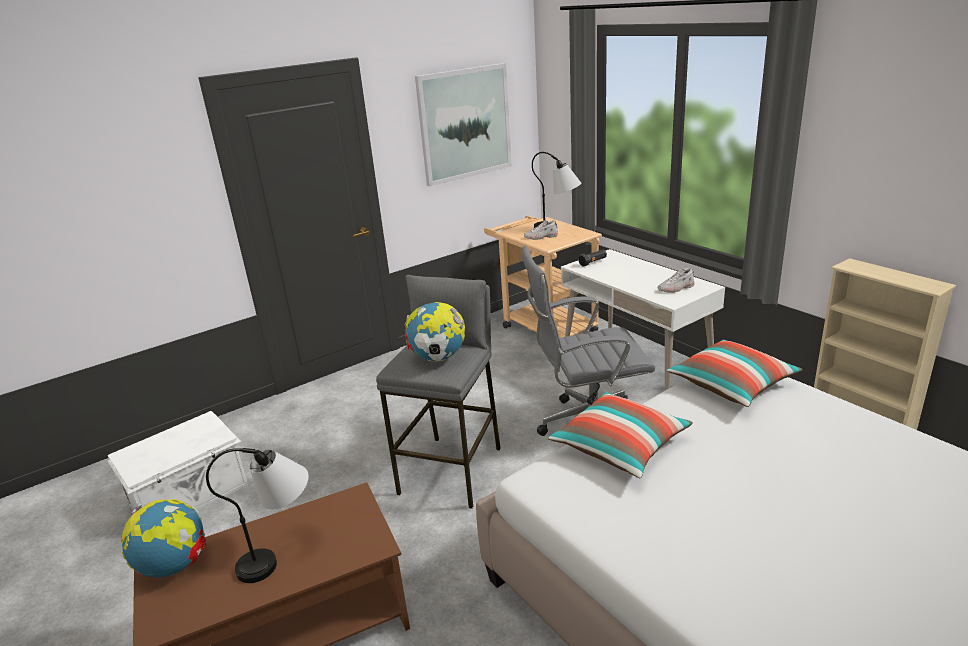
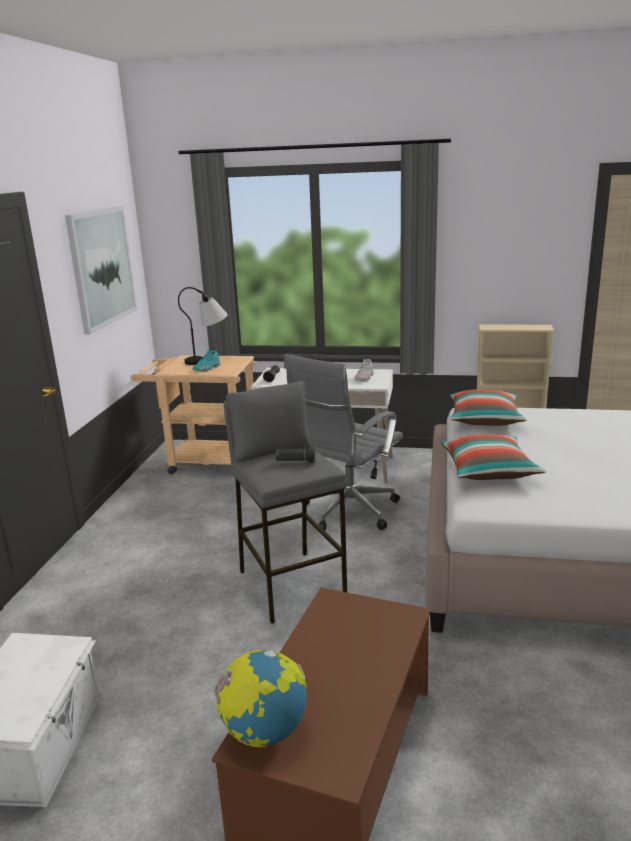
camera: 45 degrees left, 5 degrees down
table lamp [206,448,309,583] -> none
globe [405,302,465,362] -> black flashlight [276,446,315,463]
white shoe [524,219,558,240] -> turquoise shoe [193,350,221,371]

